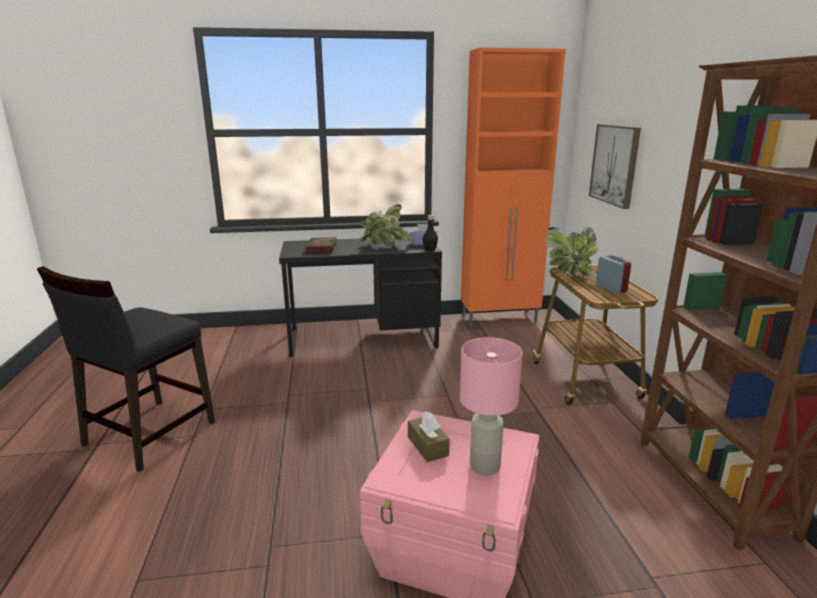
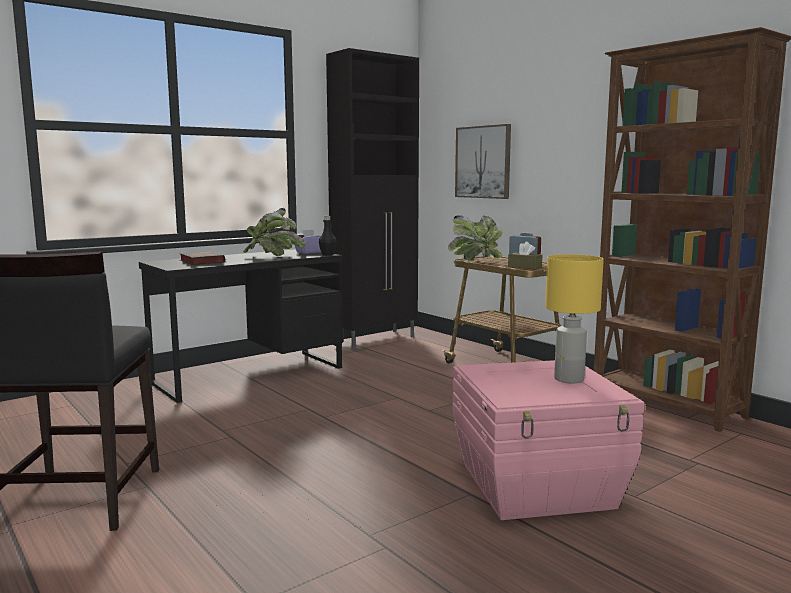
camera: 30 degrees left, 10 degrees down
brown tissue box [408,411,450,462] -> brown tissue box moved to [508,242,542,269]
pink table lamp [460,337,523,475] -> yellow table lamp [545,254,604,383]
orange cabinet [461,48,566,327] -> black cabinet [326,48,419,349]

